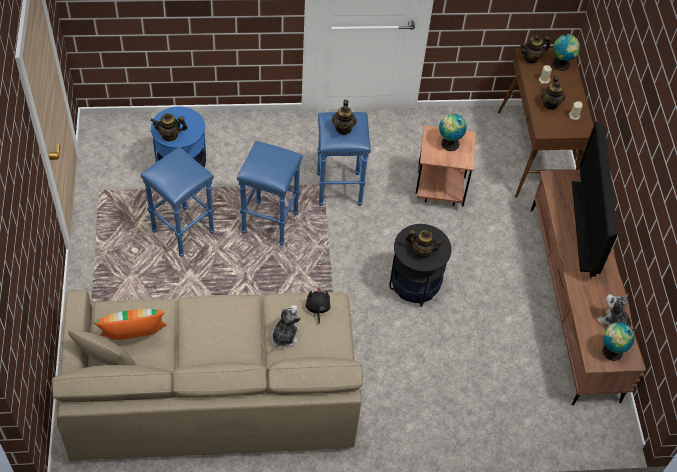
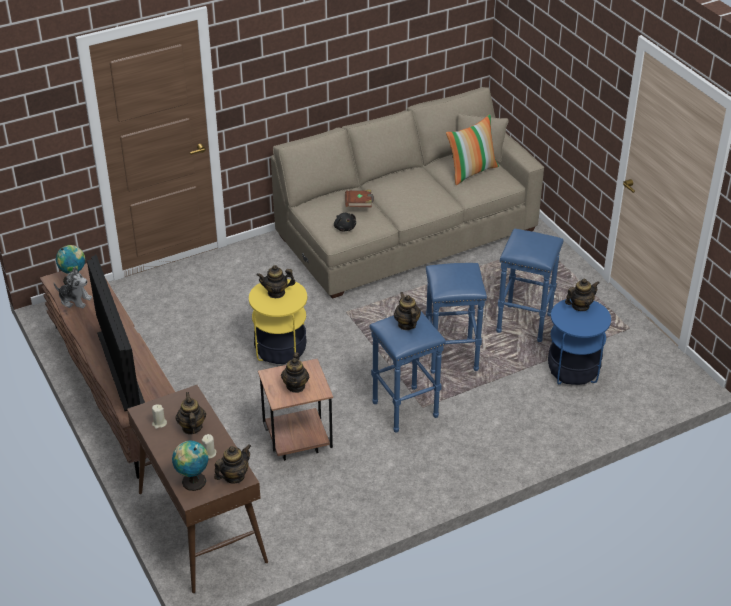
camera: 160 degrees right, 15 degrees down
plush toy [271,305,301,348] -> brown book [345,190,374,207]
black side table [390,224,452,307] -> yellow side table [249,279,307,364]
globe [439,114,467,151] -> teapot [281,352,309,393]

